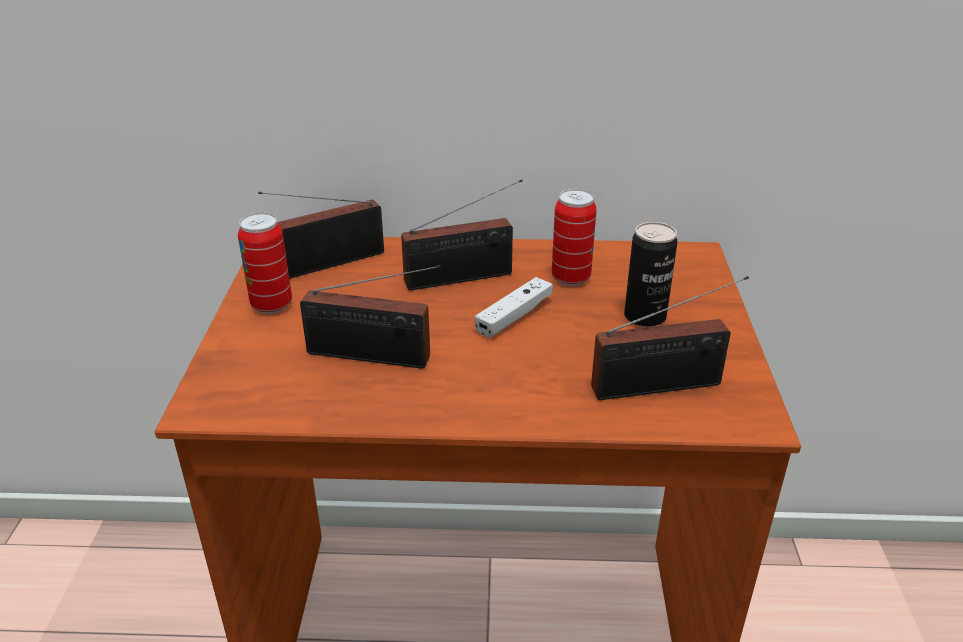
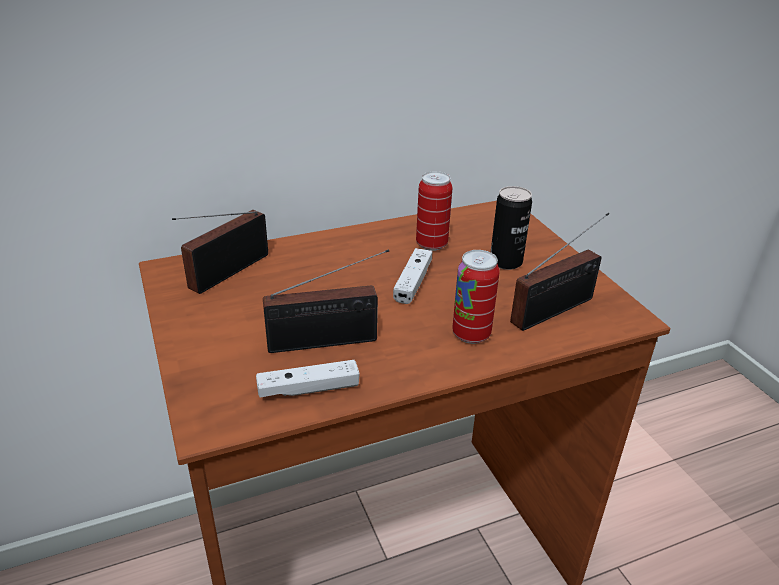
camera: 25 degrees left, 0 degrees up
can [238,212,292,314] -> can moved to [452,250,500,344]
radio [401,179,523,290] -> none
none -> white game controller [256,360,360,398]

